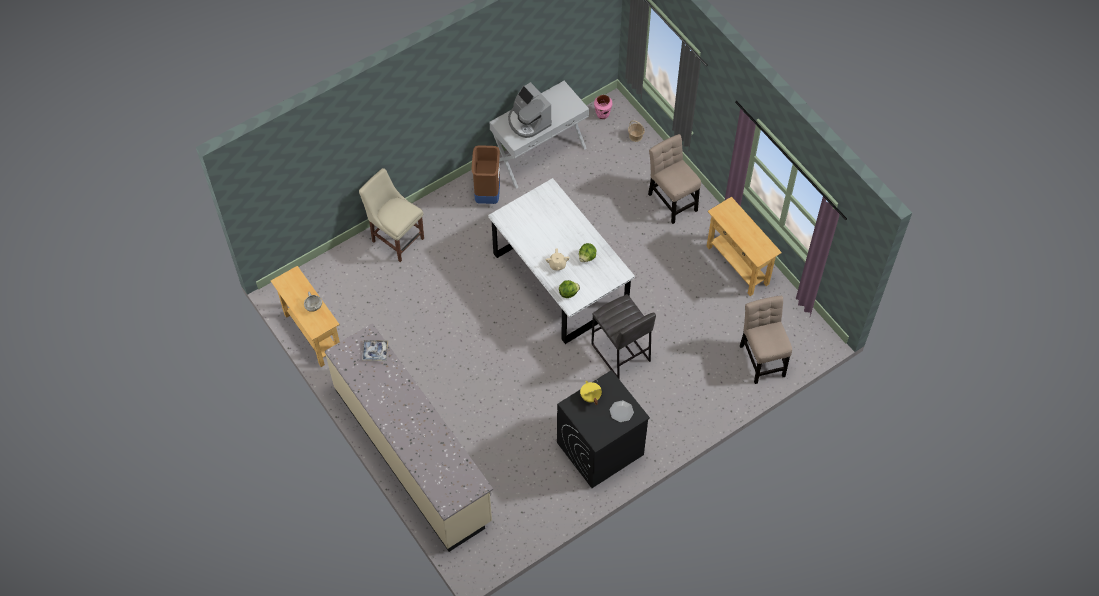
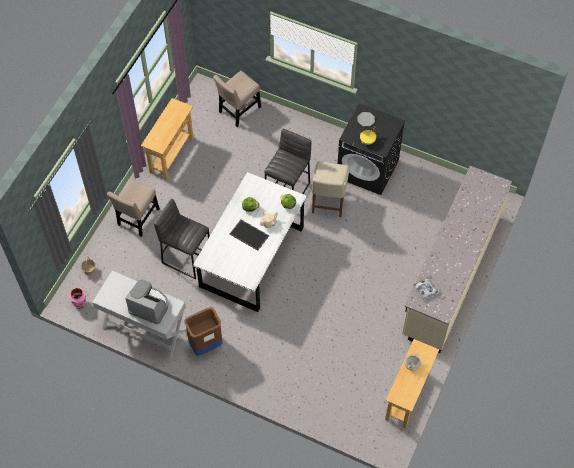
camera: 120 degrees left, 0 degrees up
beige chair [359,168,424,262] -> beige chair moved to [312,161,349,217]
coffee machine [508,82,552,138] -> coffee machine turned 90 degrees counterclockwise [125,279,168,324]
none -> grey stool [154,199,210,280]
none -> tray [230,220,269,251]

